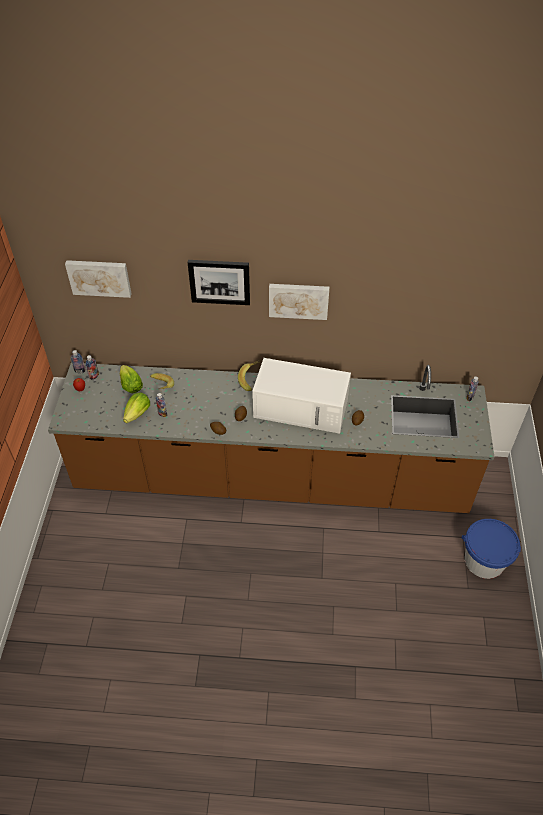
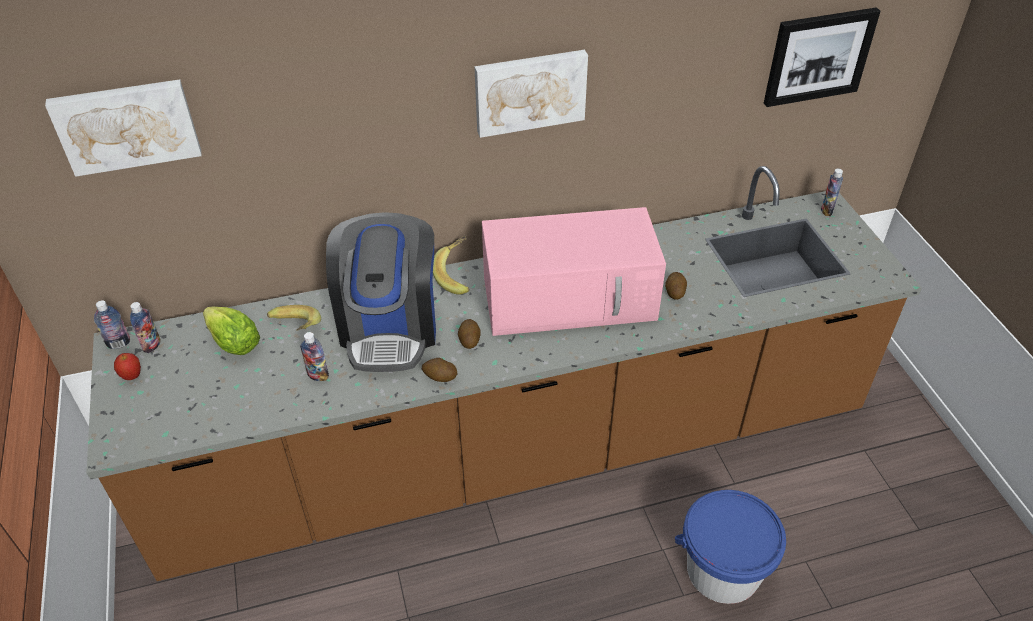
camera: 20 degrees left, 5 degrees down
lettuce [123,392,150,423] -> none
picture [188,260,250,305] -> picture moved to [764,7,880,107]
white microwave [252,358,351,434] -> pink microwave [482,207,666,336]
blue bucket [462,519,521,579] -> blue bucket moved to [675,490,786,604]
none -> coffee machine [326,212,436,372]

